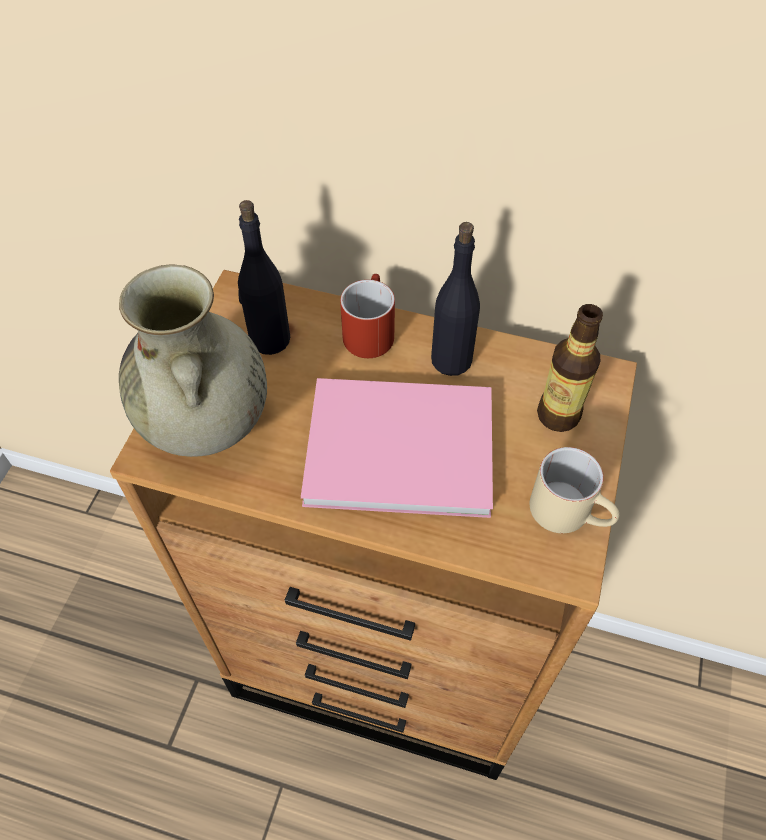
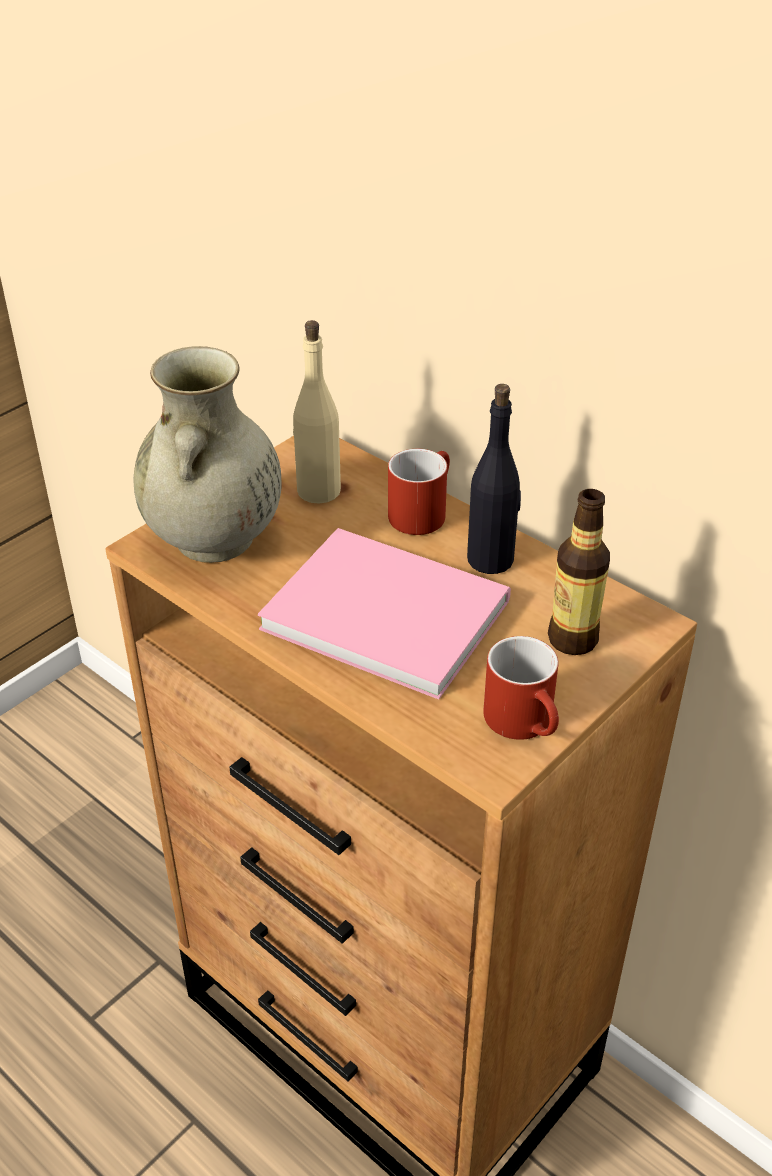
camera: 25 degrees right, 15 degrees down
black bottle [238,200,290,355] -> beige bottle [293,320,341,504]
beige mug [530,447,620,533] -> red mug [483,636,559,740]

